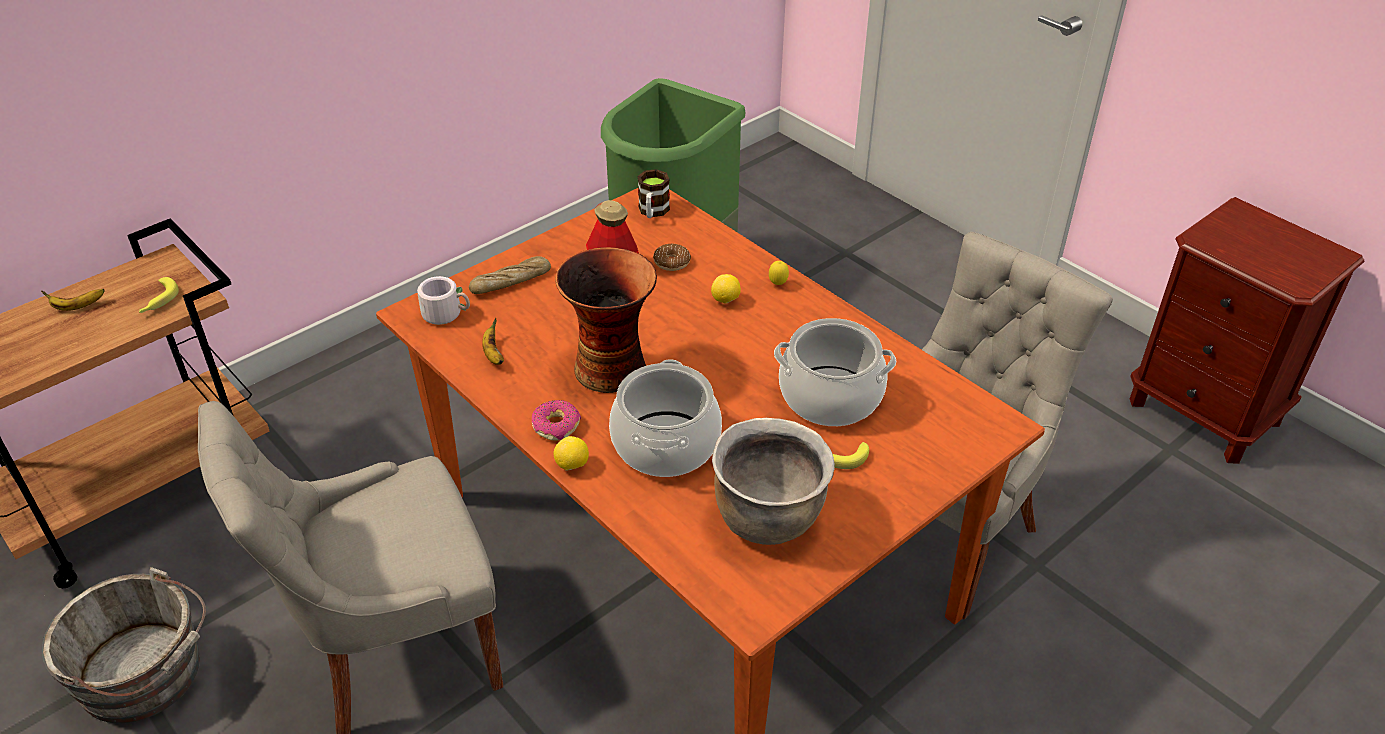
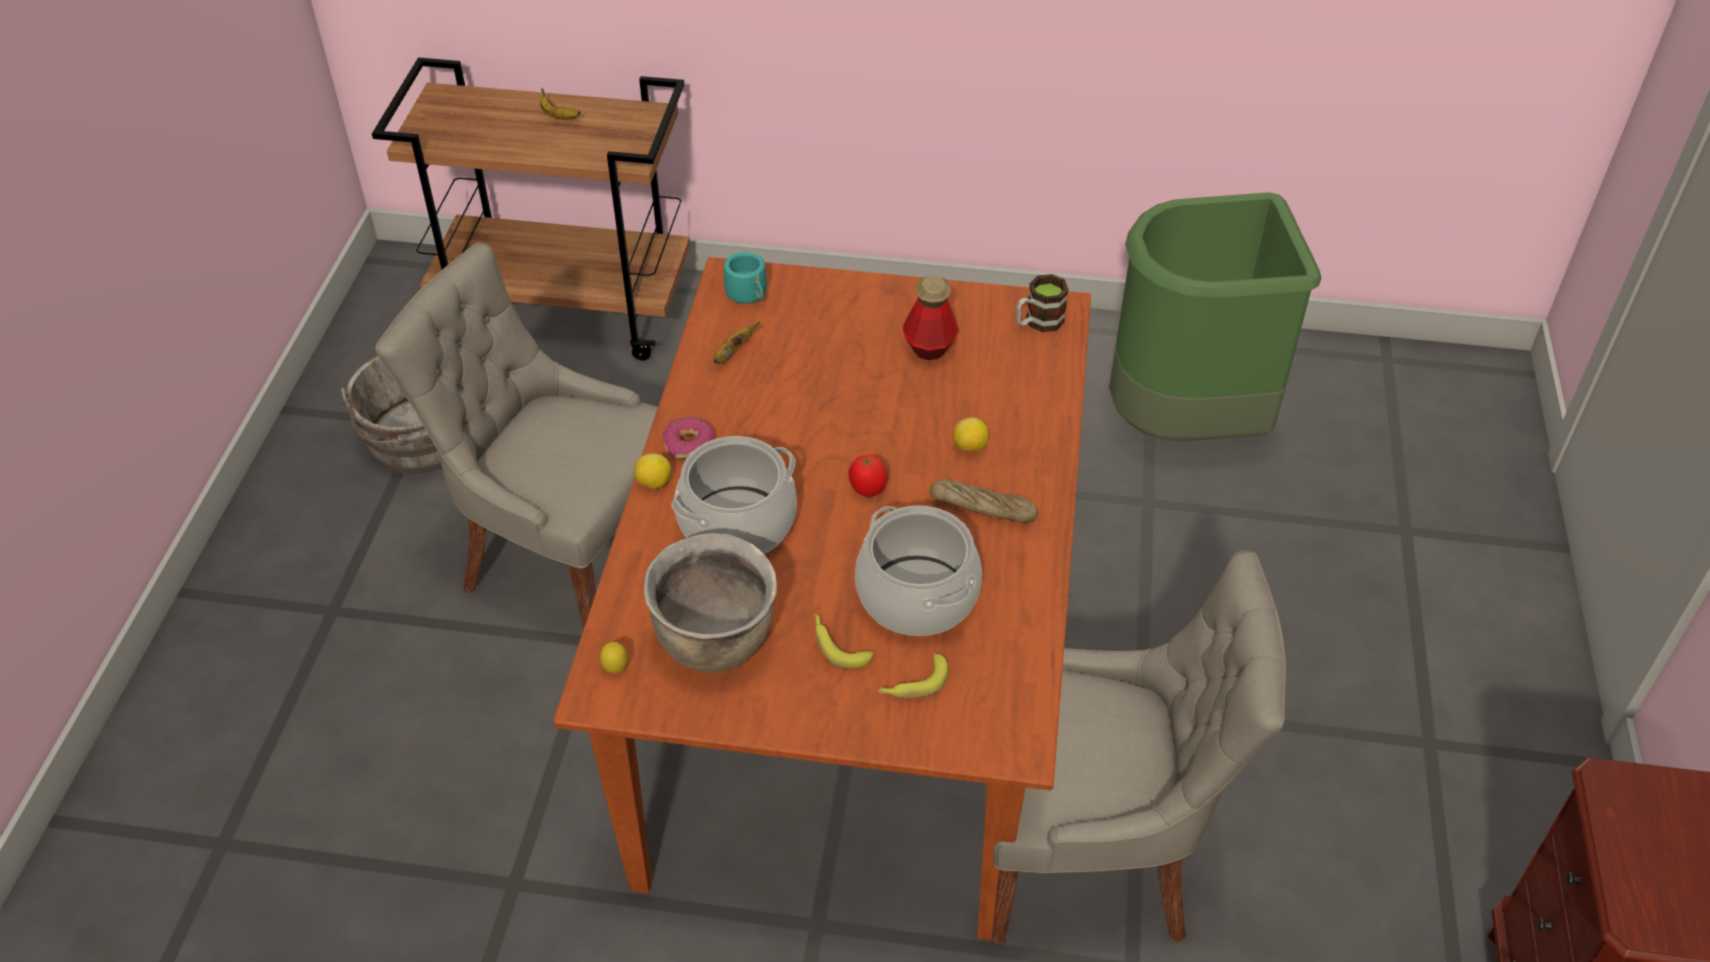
camera: 50 degrees right, 5 degrees up
banana [139,277,179,313] -> banana moved to [877,654,948,698]
grey mug [417,276,470,325] -> turquoise mug [724,252,767,304]
bread [469,256,551,294] -> bread moved to [929,479,1038,523]
vase [555,247,657,393] -> none
donut [653,244,691,271] -> none
lemon [769,261,789,285] -> lemon moved to [600,642,628,673]
none -> tomato [849,454,888,497]

